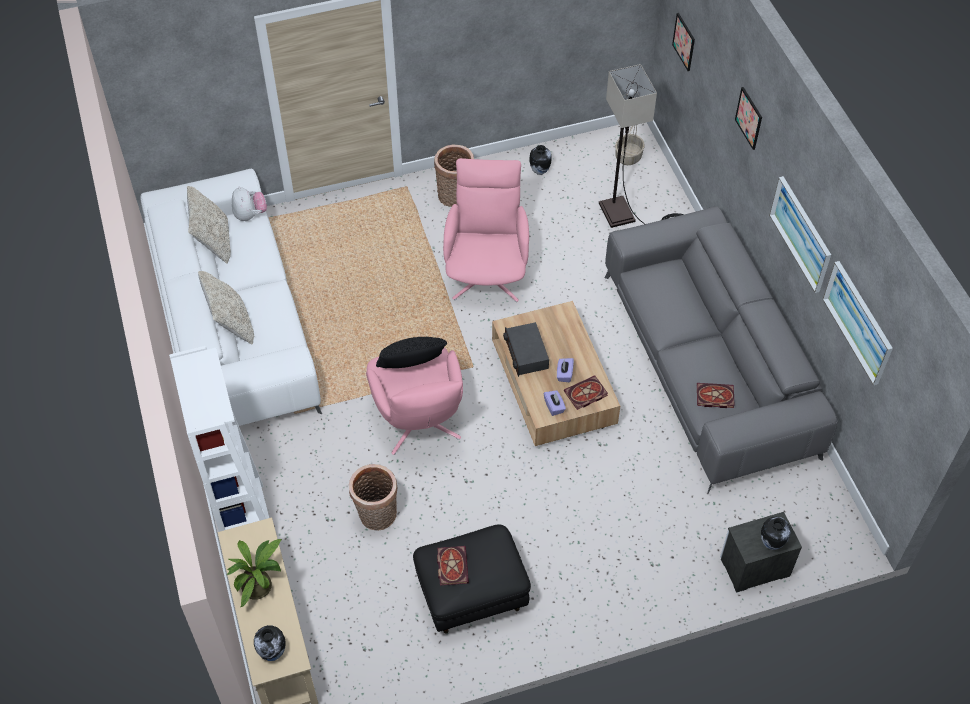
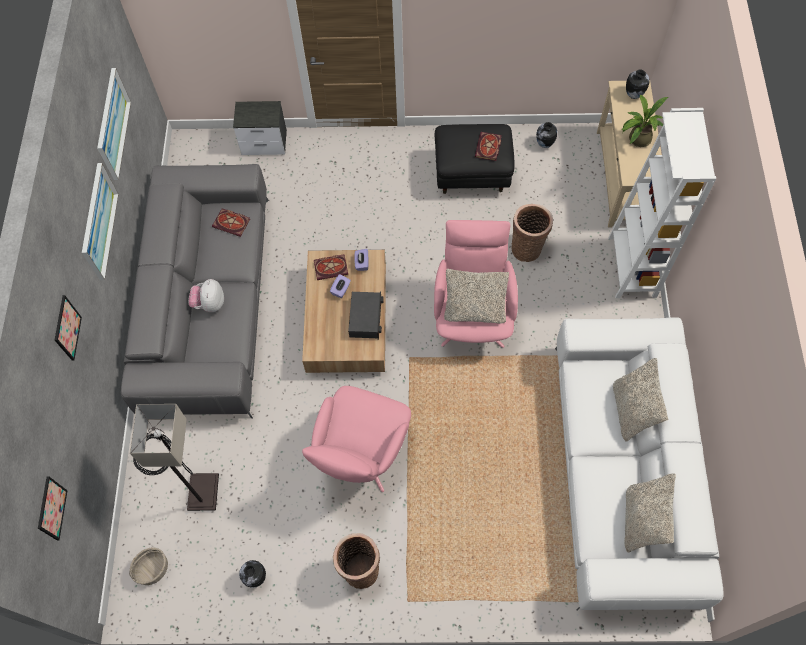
camera: 160 degrees left, 10 degrees up
plush toy [232,187,267,221] -> plush toy moved to [189,279,224,312]
black pillow [376,337,447,368] -> beige pillow [444,269,509,324]
vase [761,516,791,550] -> vase moved to [536,122,557,148]

